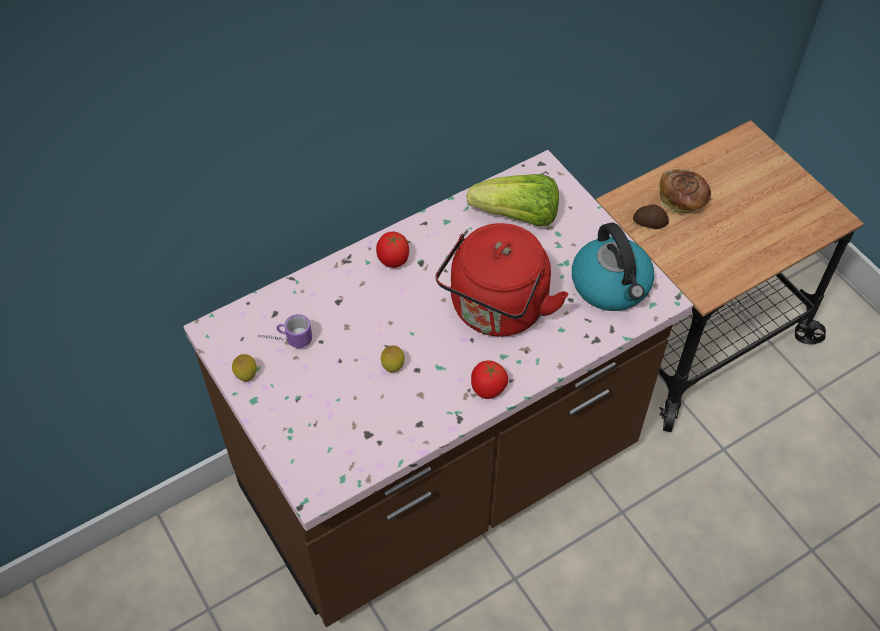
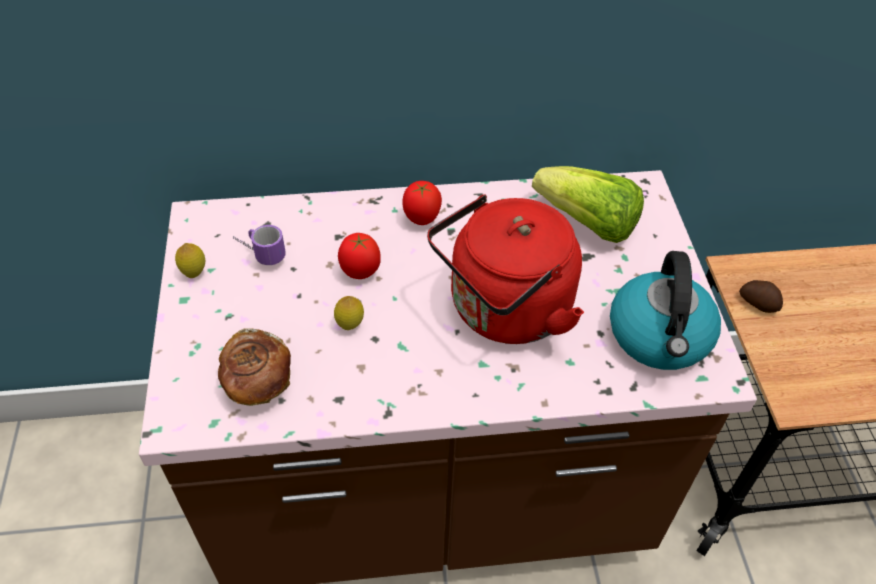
camera: 25 degrees right, 5 degrees down
tomato [471,361,508,399] -> tomato moved to [338,233,381,279]
bread [659,169,711,214] -> bread moved to [218,328,291,406]

